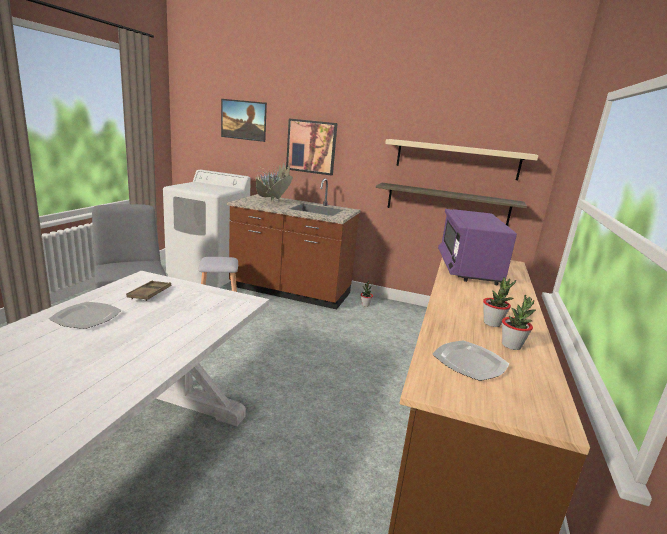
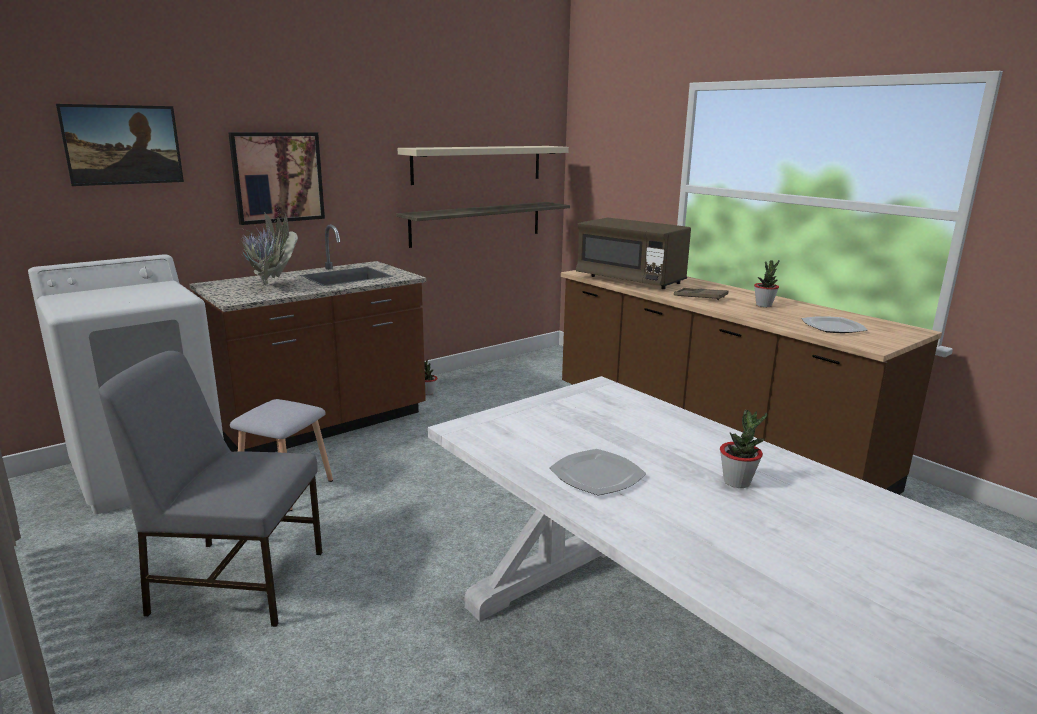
camera: 55 degrees left, 0 degrees up
brown tray [126,281,171,301] -> brown tray moved to [674,288,728,300]
purple microwave [438,209,517,285] -> brown microwave [576,218,691,289]
potted plant [502,295,536,350] -> potted plant moved to [720,410,768,488]

